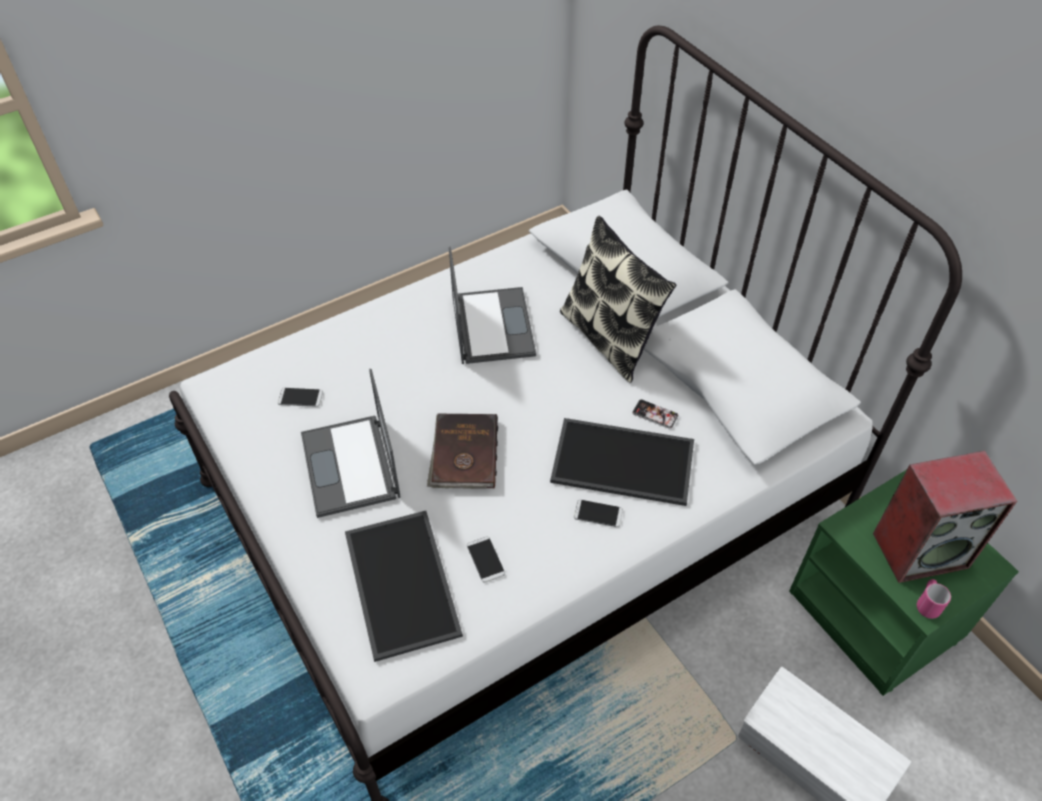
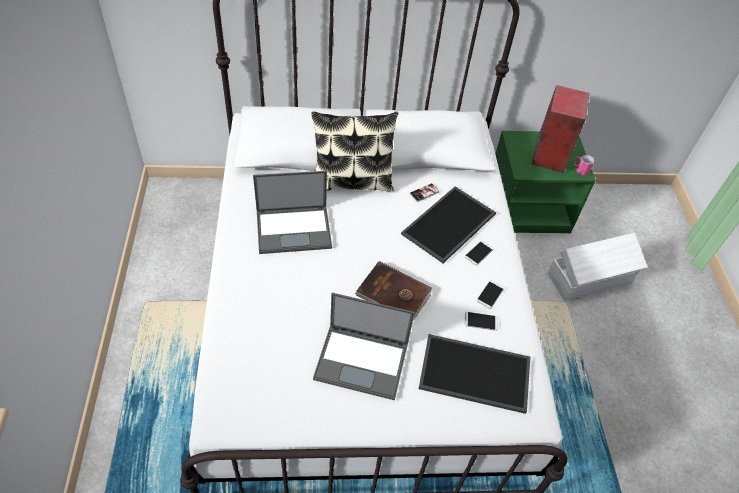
camera: 65 degrees left, 0 degrees up
phone [278,388,323,407] -> phone moved to [476,281,504,309]
laptop [449,246,536,364] -> laptop turned 150 degrees clockwise [253,171,332,254]

